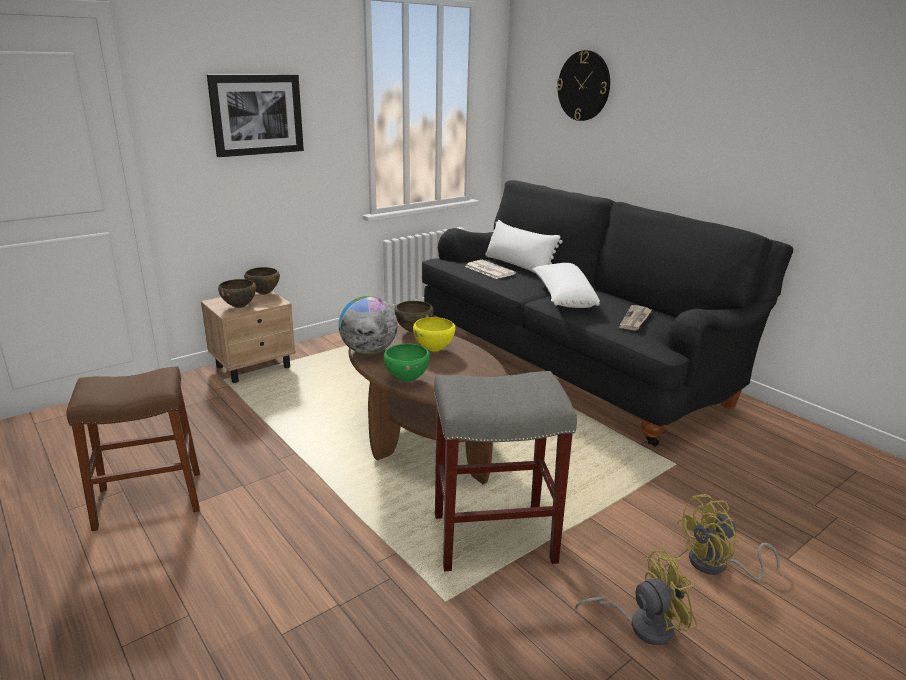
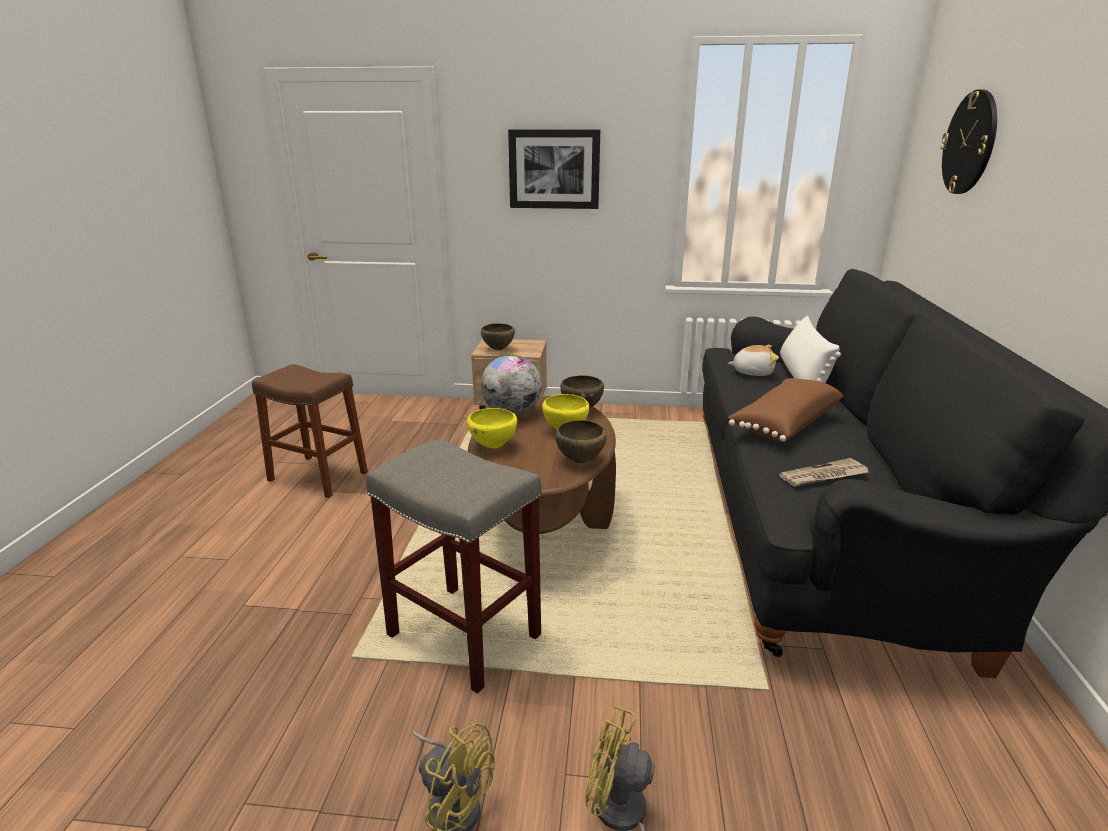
camera: 45 degrees right, 0 degrees up
brown bowl [244,267,280,294] -> brown bowl moved to [555,420,607,463]
green bowl [384,344,430,382] -> yellow bowl [467,408,517,448]
newspaper [465,260,516,279] -> plush toy [728,345,779,376]
white pillow [533,263,600,308] -> brown pillow [728,378,844,442]

